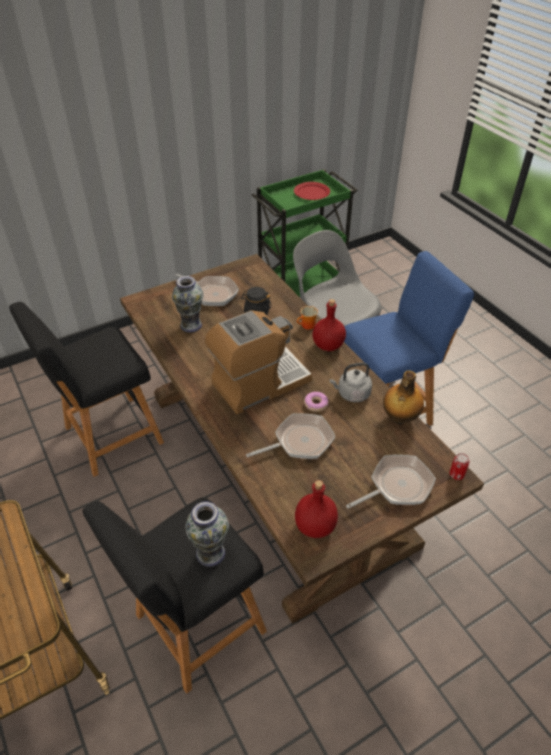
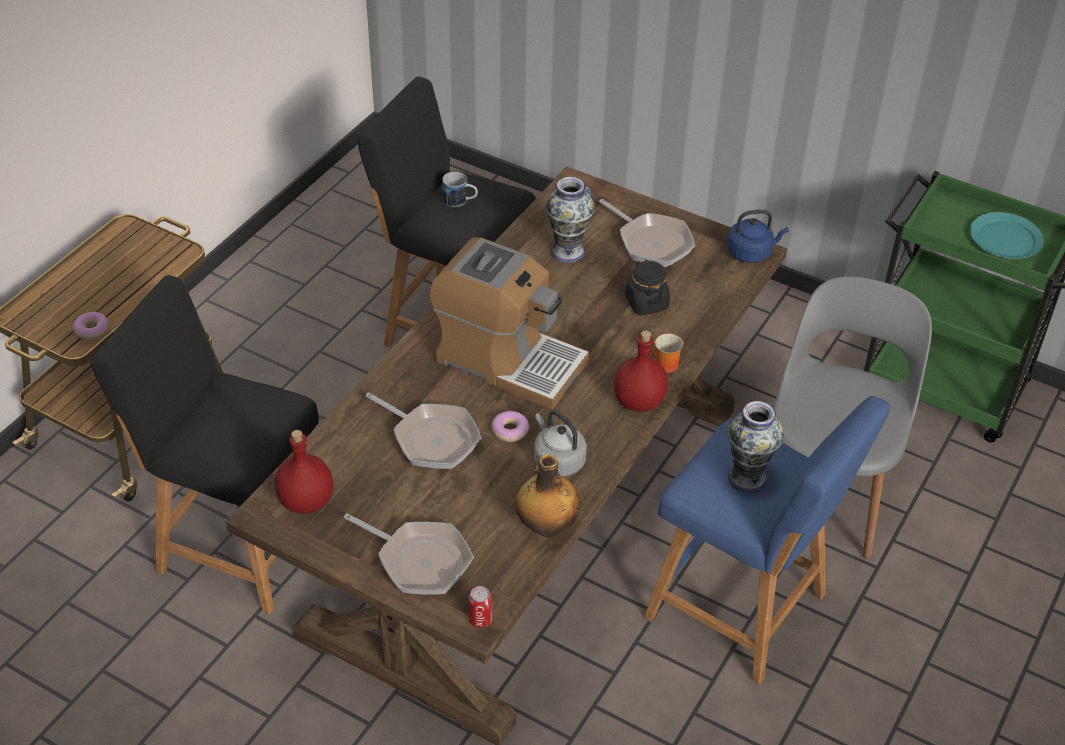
camera: 60 degrees right, 0 degrees up
frying pan [175,274,239,306] -> frying pan turned 45 degrees counterclockwise [599,199,695,267]
vase [186,501,229,567] -> vase moved to [728,401,784,493]
red plate [294,182,330,200] -> turquoise plate [970,212,1044,259]
none -> donut [73,312,109,340]
none -> mug [442,171,478,207]
none -> blue kettle [727,210,789,263]

